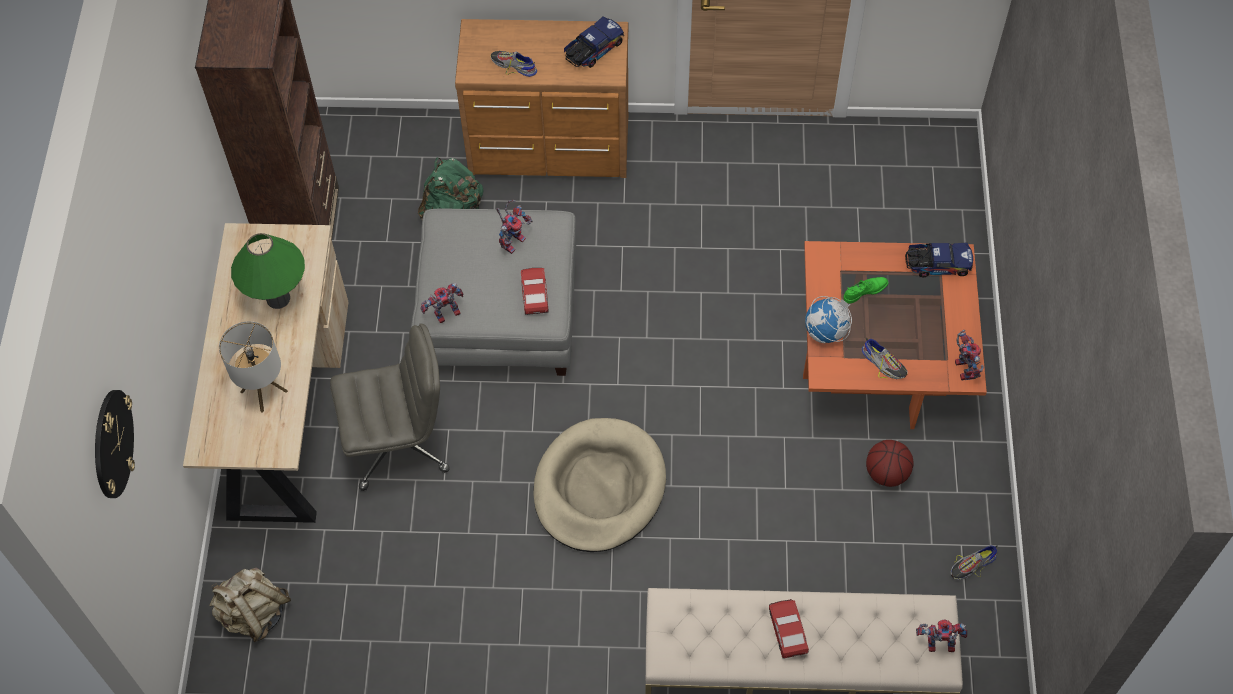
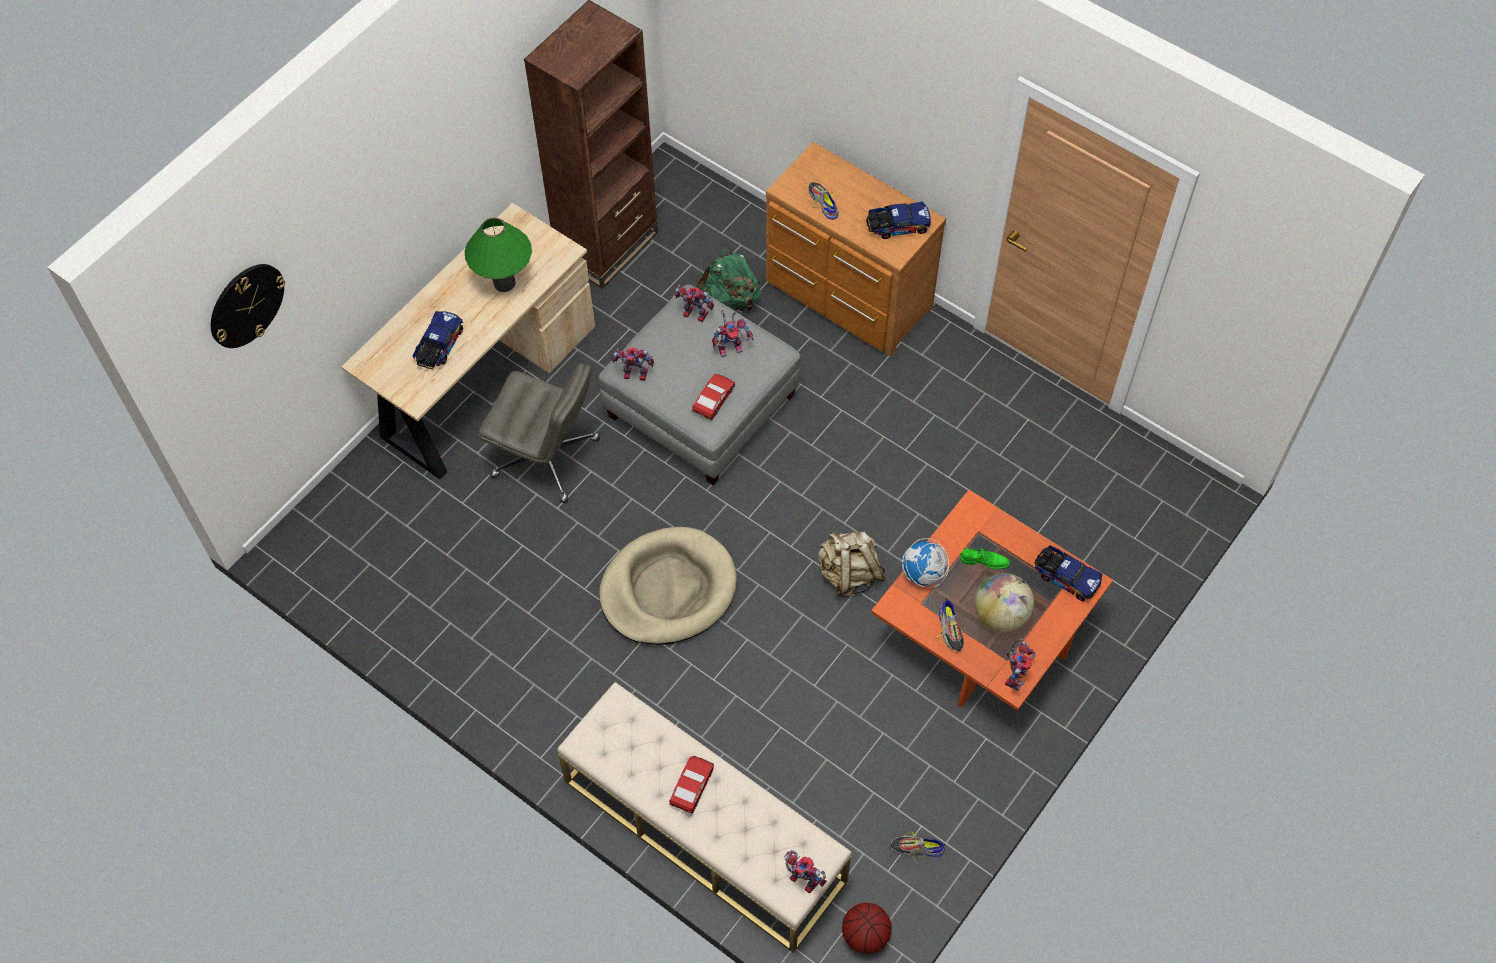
camera: 35 degrees right, 0 degrees up
beige backpack [209,568,291,642] -> beige backpack moved to [818,530,886,597]
table lamp [219,321,288,413] -> toy truck [413,311,463,369]
basketball [866,440,914,487] -> basketball moved to [842,903,892,954]
none -> toy robot [675,284,714,322]
none -> globe [975,573,1034,633]

